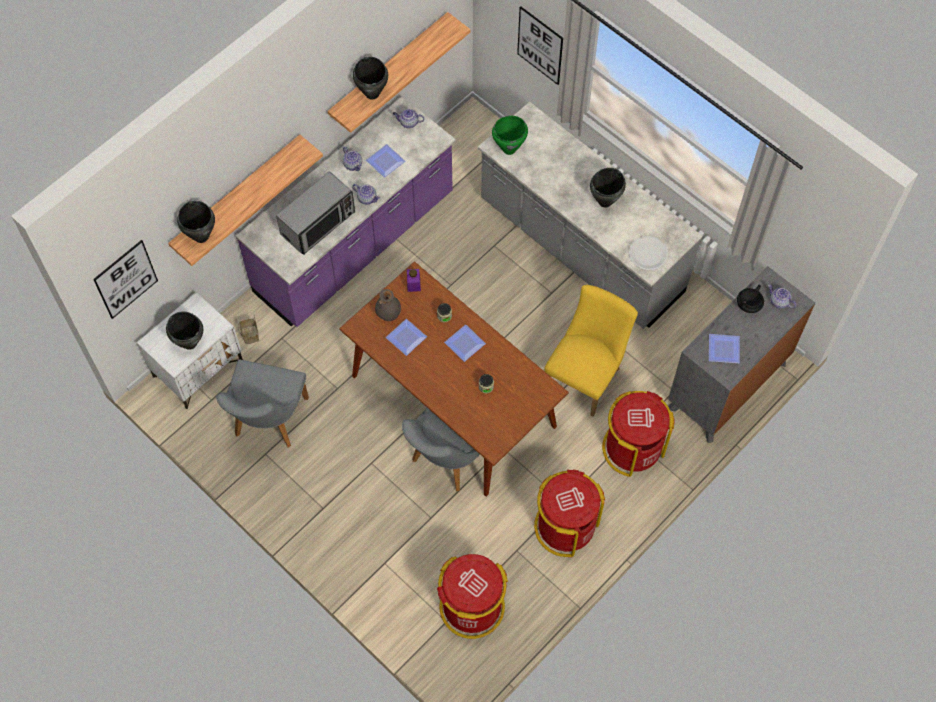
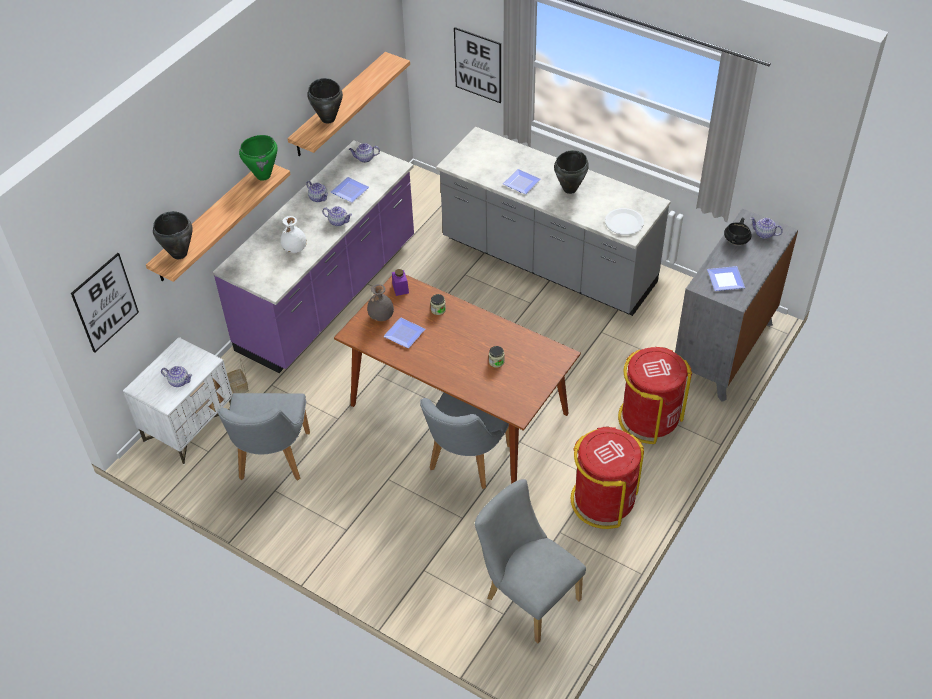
camera: 10 degrees left, 15 degrees down
black cooking pot [166,312,203,350] -> teapot [161,366,193,387]
microwave [276,172,355,255] -> white vase [281,216,307,253]
red trash can [437,554,508,639] -> grey chair [475,479,586,643]
plate [444,325,486,362] -> plate moved to [503,169,541,194]
green cooking pot [492,116,528,155] -> green cooking pot moved to [239,135,278,181]
yellow chair [544,285,638,417] -> none

